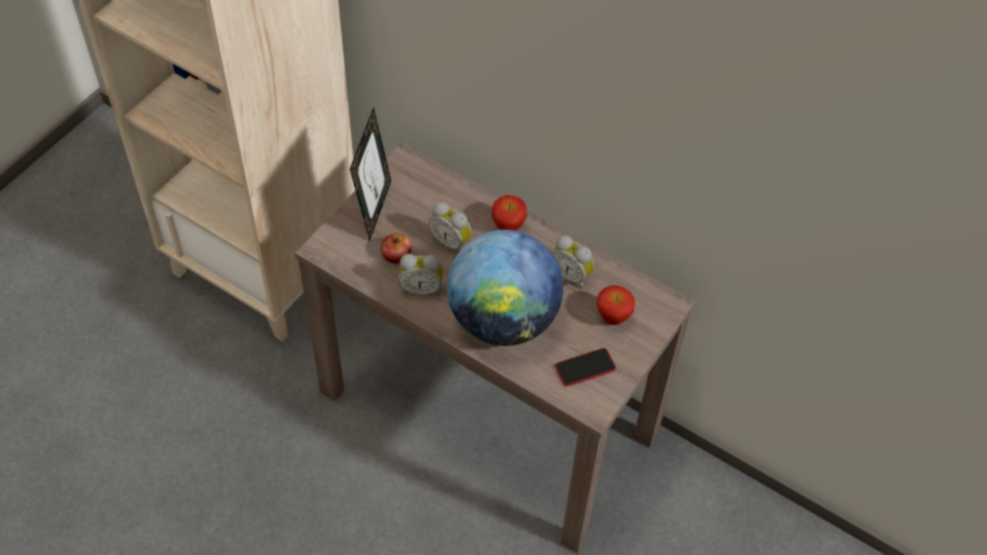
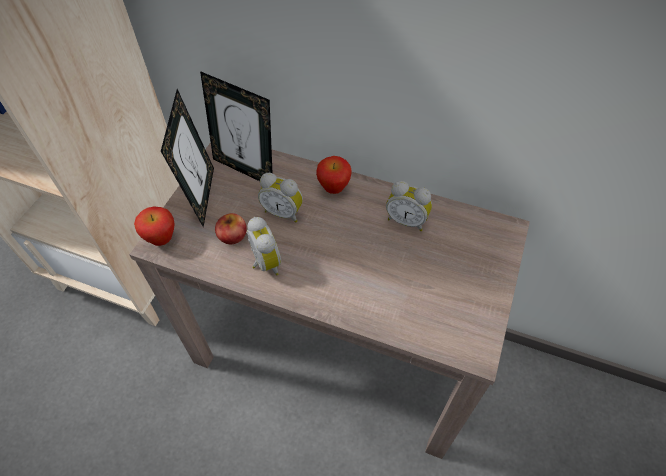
camera: 10 degrees left, 0 degrees up
alarm clock [398,254,443,296] -> alarm clock turned 105 degrees counterclockwise [247,217,281,276]
globe [447,230,563,346] -> none
phone [555,348,616,386] -> none
apple [597,286,635,325] -> apple moved to [134,207,175,246]
none -> picture frame [200,71,273,181]

